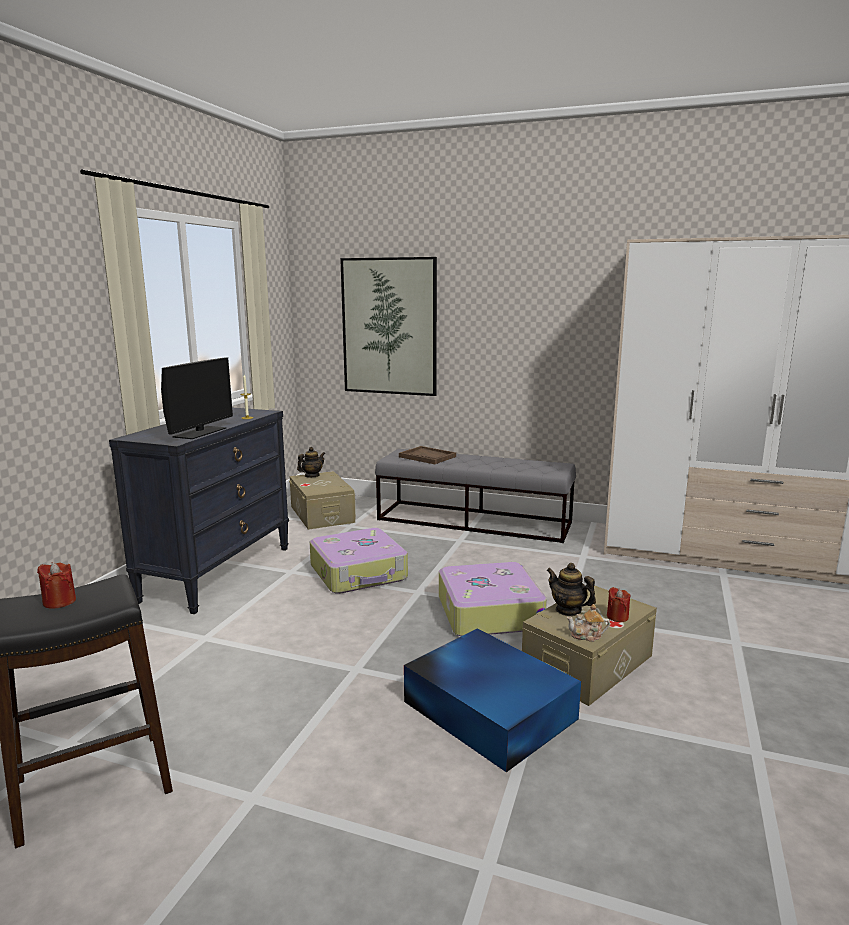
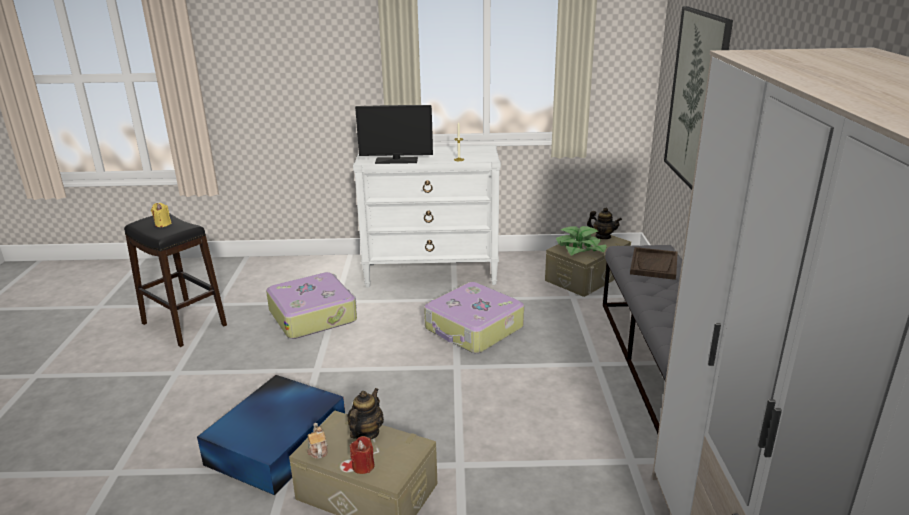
camera: 70 degrees right, 10 degrees up
red candle [37,562,76,609] -> yellow candle [151,203,172,227]
black dresser [109,408,289,614] -> white dresser [353,145,501,288]
suitcase [439,562,547,636] -> suitcase moved to [266,272,357,339]
none -> potted plant [556,226,607,256]

